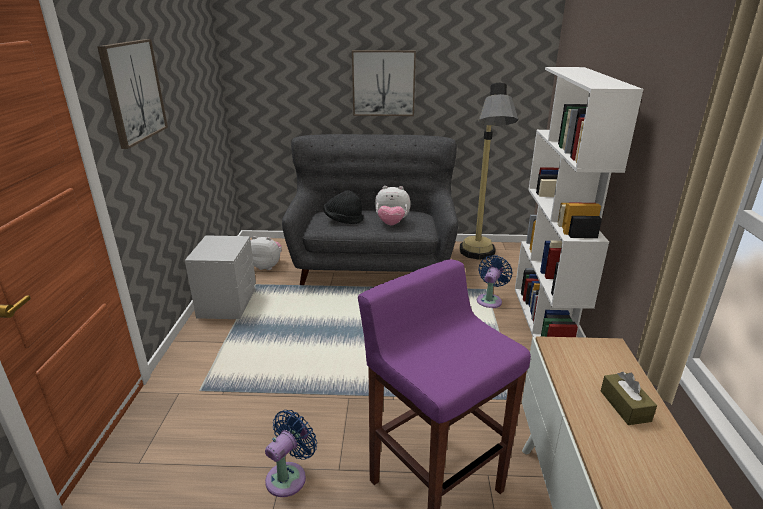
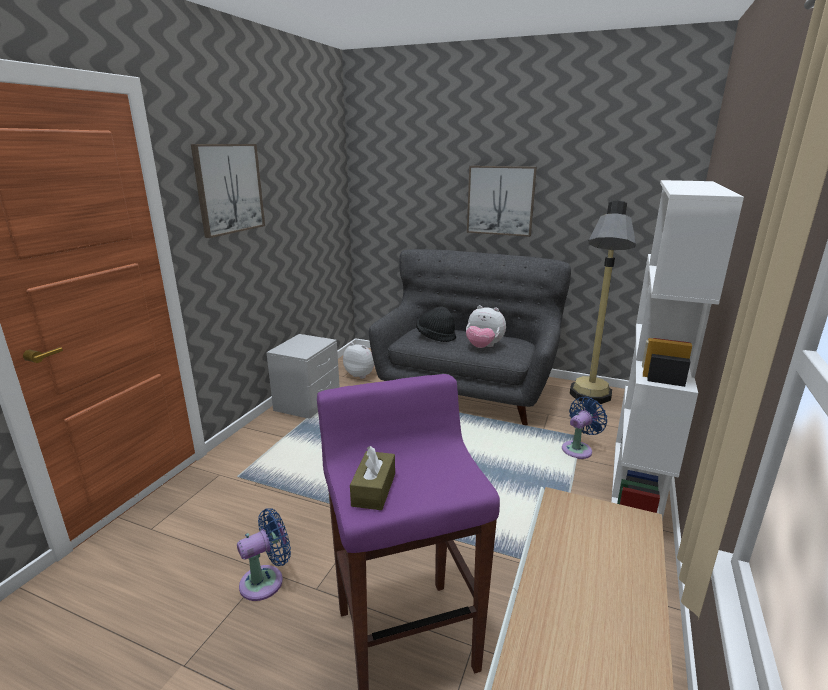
camera: 20 degrees right, 5 degrees down
brown tissue box [601,372,657,425] -> brown tissue box moved to [350,446,395,510]

